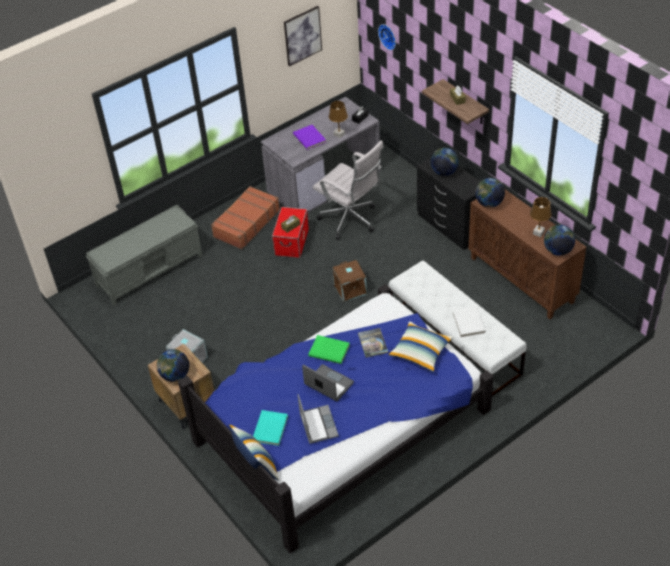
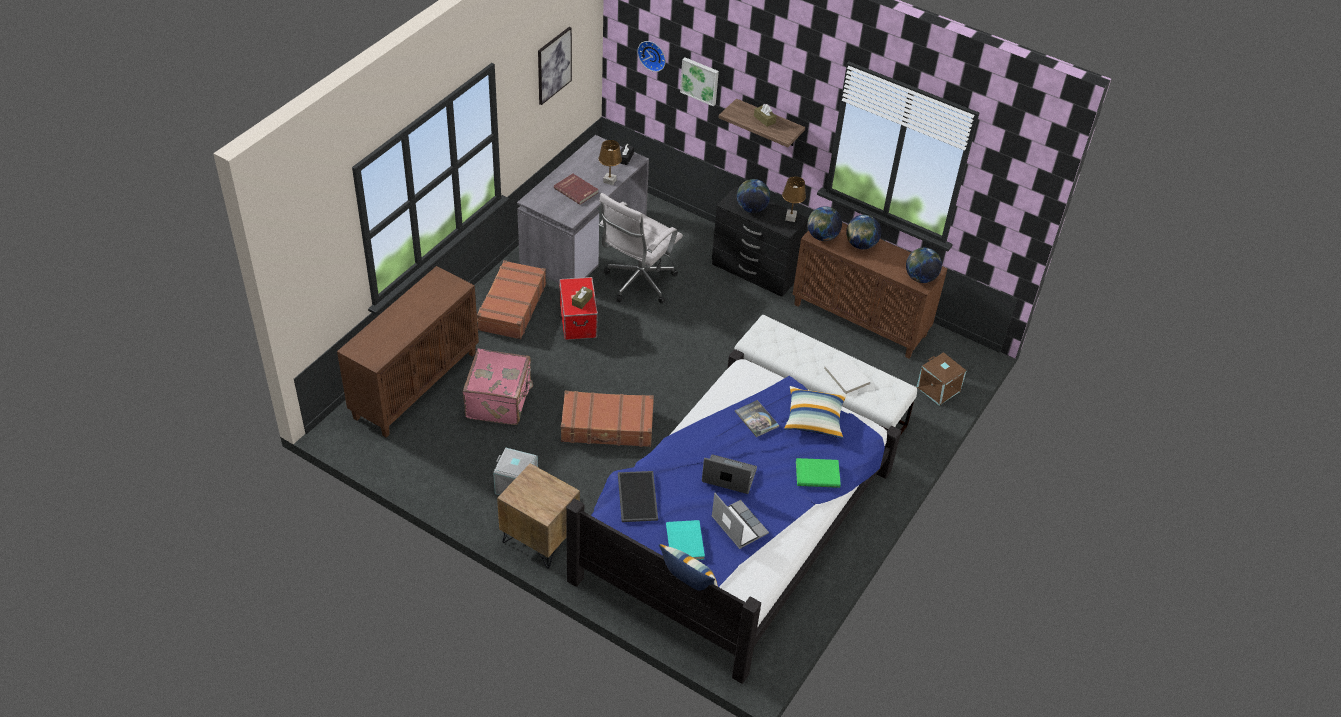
camera: 25 degrees left, 0 degrees up
grey bench [86,205,203,305] -> brown cabinet [337,266,479,438]
globe [157,349,189,382] -> globe moved to [846,215,881,249]
purple book [293,125,326,150] -> red book [554,173,599,205]
green book [308,335,350,364] -> green book moved to [796,458,841,488]
white office chair [313,140,383,240] -> white office chair turned 105 degrees clockwise [599,193,683,304]
brown storage box [333,260,367,302] -> brown storage box moved to [917,352,967,405]
brown table lamp [530,197,552,237] -> brown table lamp moved to [782,177,806,222]
none -> pink suitcase [462,348,533,425]
none -> brown suitcase [561,391,654,447]
none -> tray [618,471,658,522]
none -> picture [680,57,719,106]

